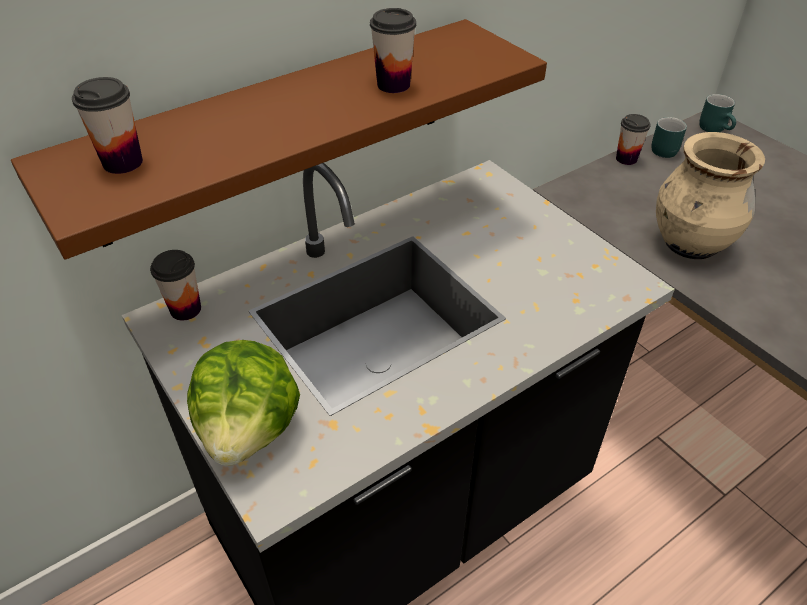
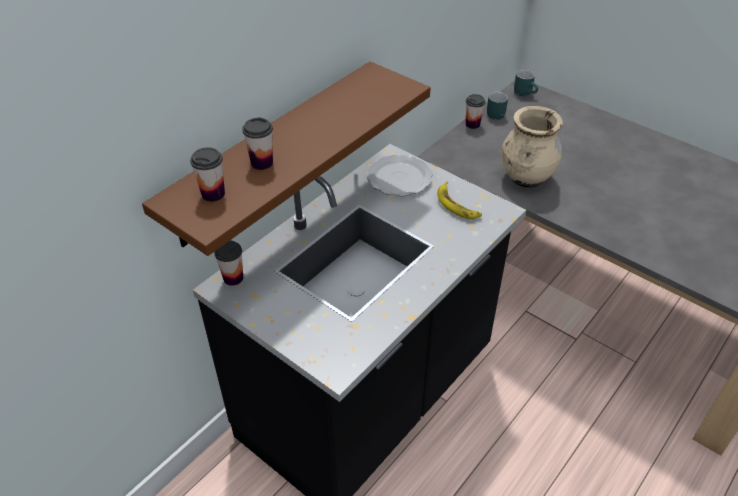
camera: 15 degrees left, 0 degrees up
lettuce [187,340,300,466] -> none
cup [370,8,416,93] -> cup moved to [242,118,273,170]
none -> plate [367,154,433,196]
none -> banana [437,181,482,219]

